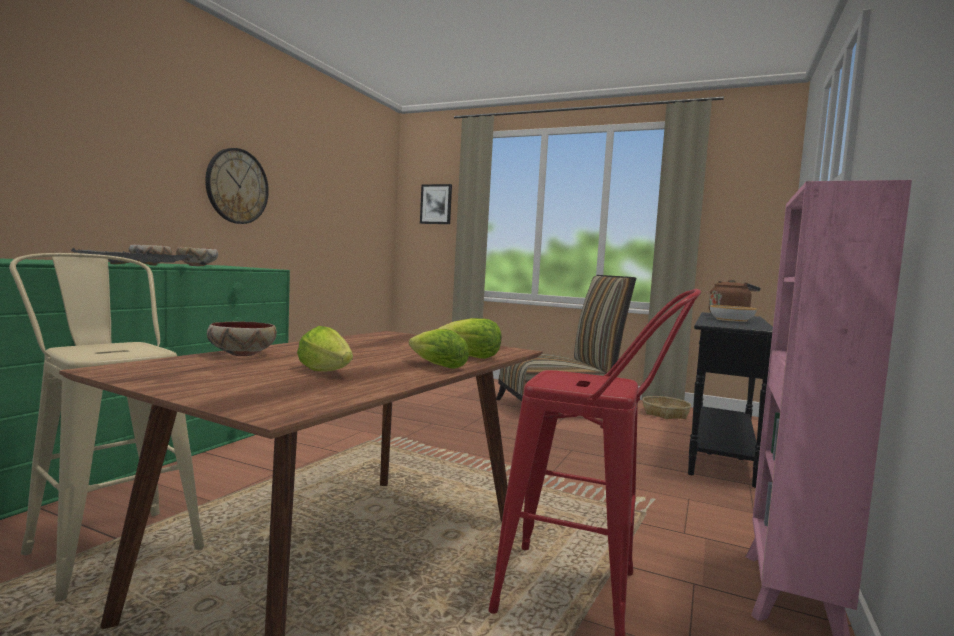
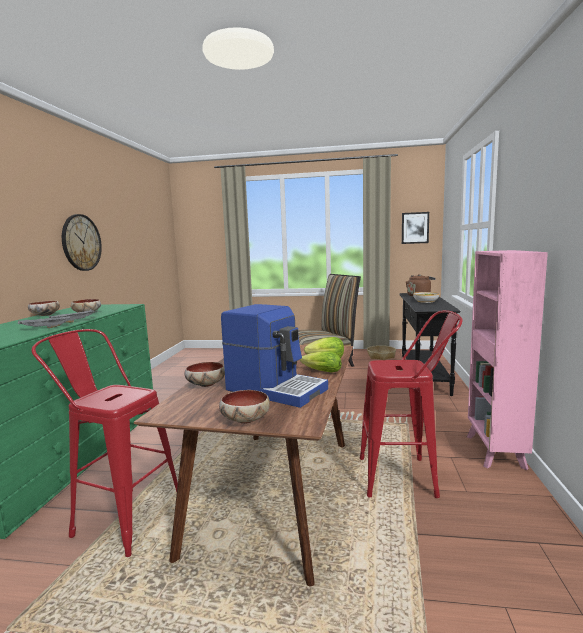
camera: 15 degrees left, 5 degrees up
beige stool [9,253,204,602] -> red stool [32,329,178,557]
lettuce [297,326,353,371] -> coffee machine [221,304,328,408]
picture [420,184,452,224] -> picture moved to [402,212,429,244]
none -> bowl [219,390,270,424]

